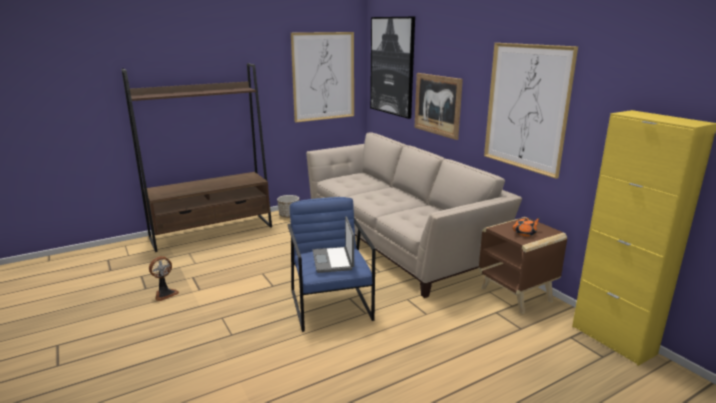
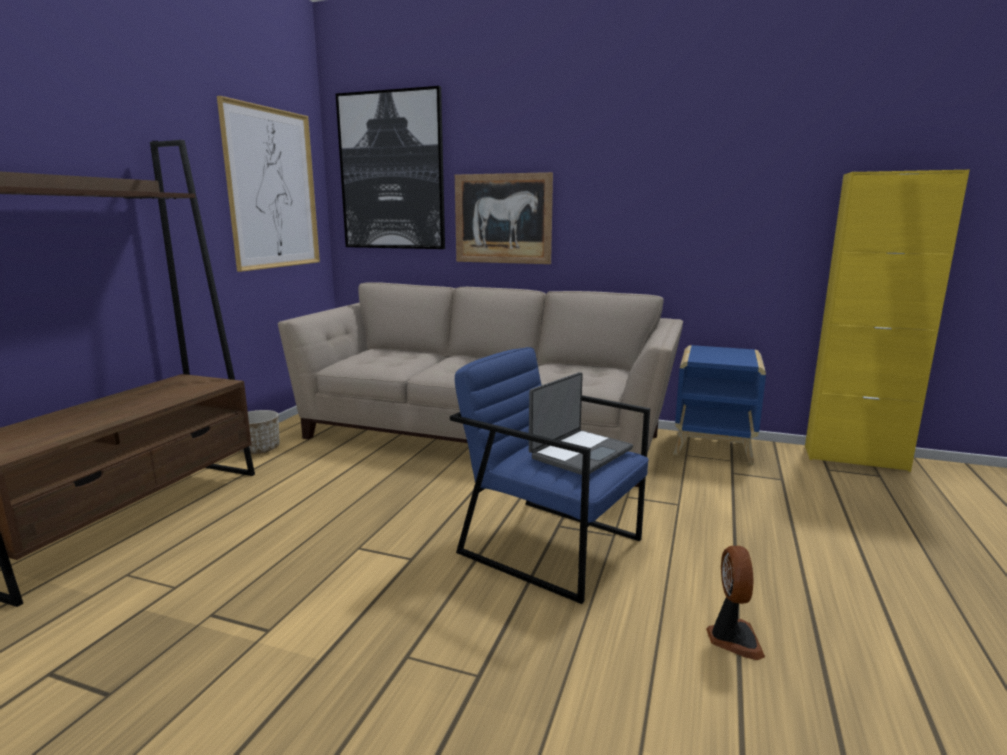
camera: 40 degrees left, 5 degrees down
fan [149,256,179,301] -> fan moved to [706,546,765,660]
laptop [313,216,354,273] -> laptop turned 90 degrees counterclockwise [529,372,633,475]
brown side table [479,217,567,314] -> blue side table [673,345,766,465]
picture [484,43,578,179] -> none
orange teapot [513,217,540,236] -> none

